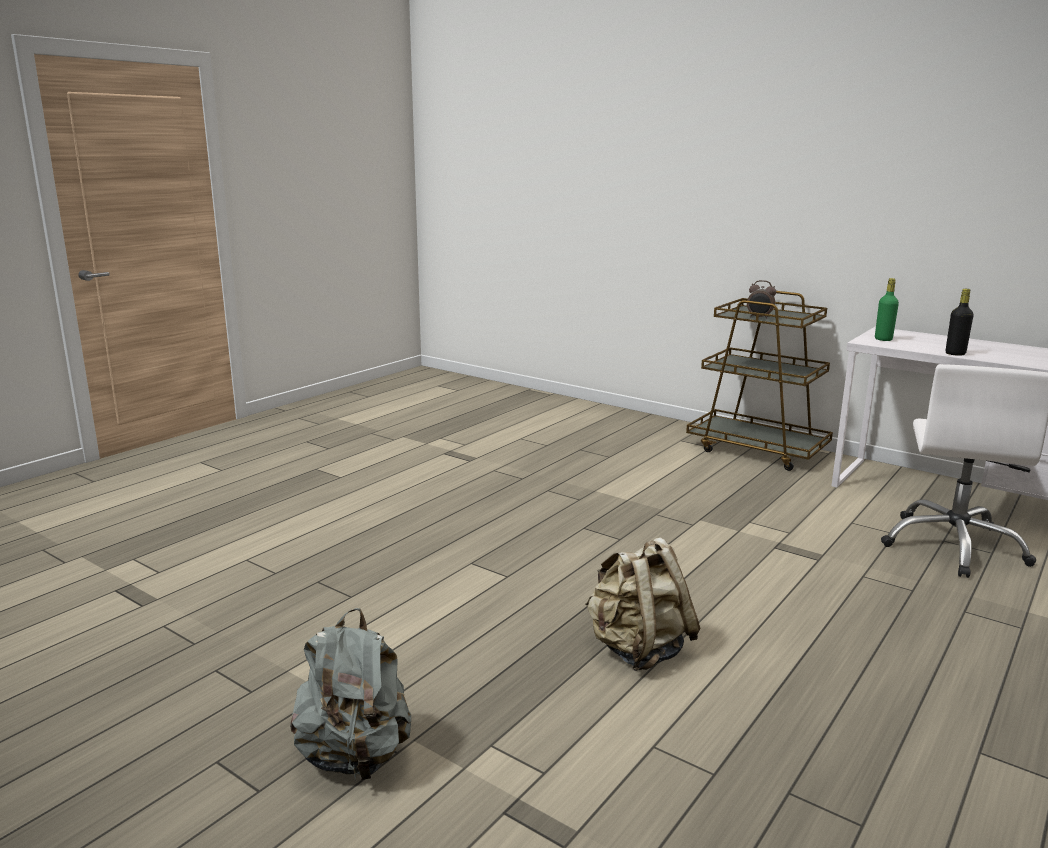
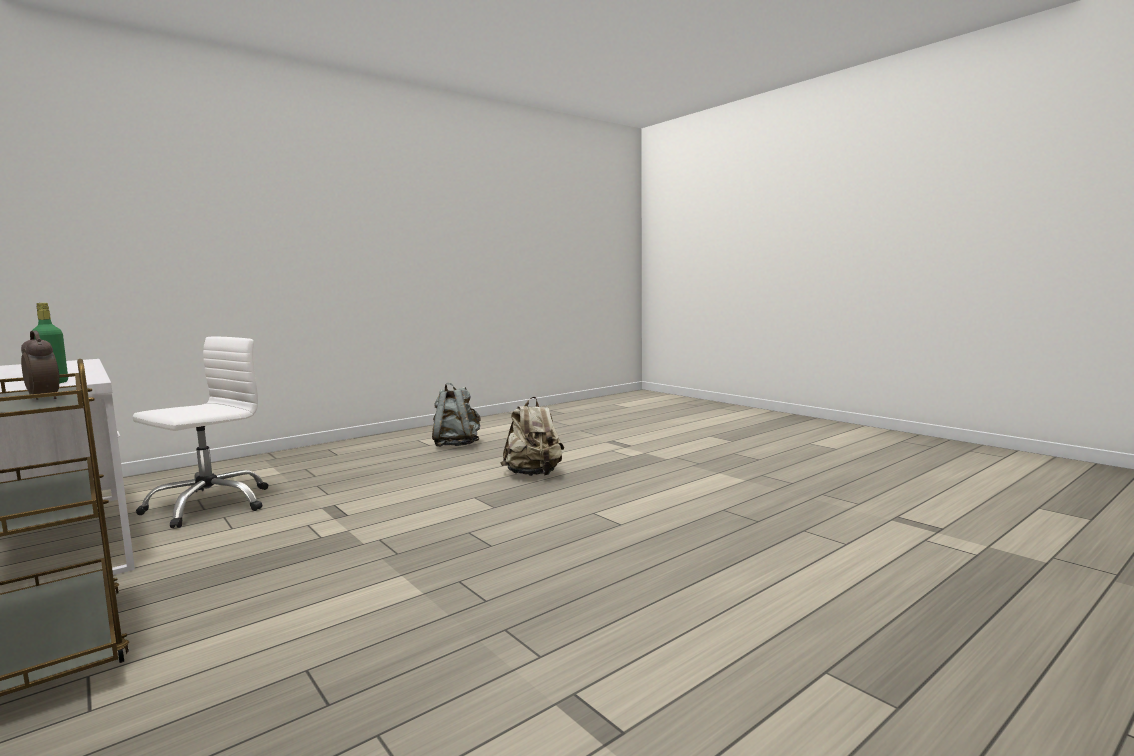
camera: 165 degrees left, 10 degrees down
grey backpack [290,608,411,782] -> grey backpack moved to [432,383,481,447]
black bottle [946,289,974,355] -> none

